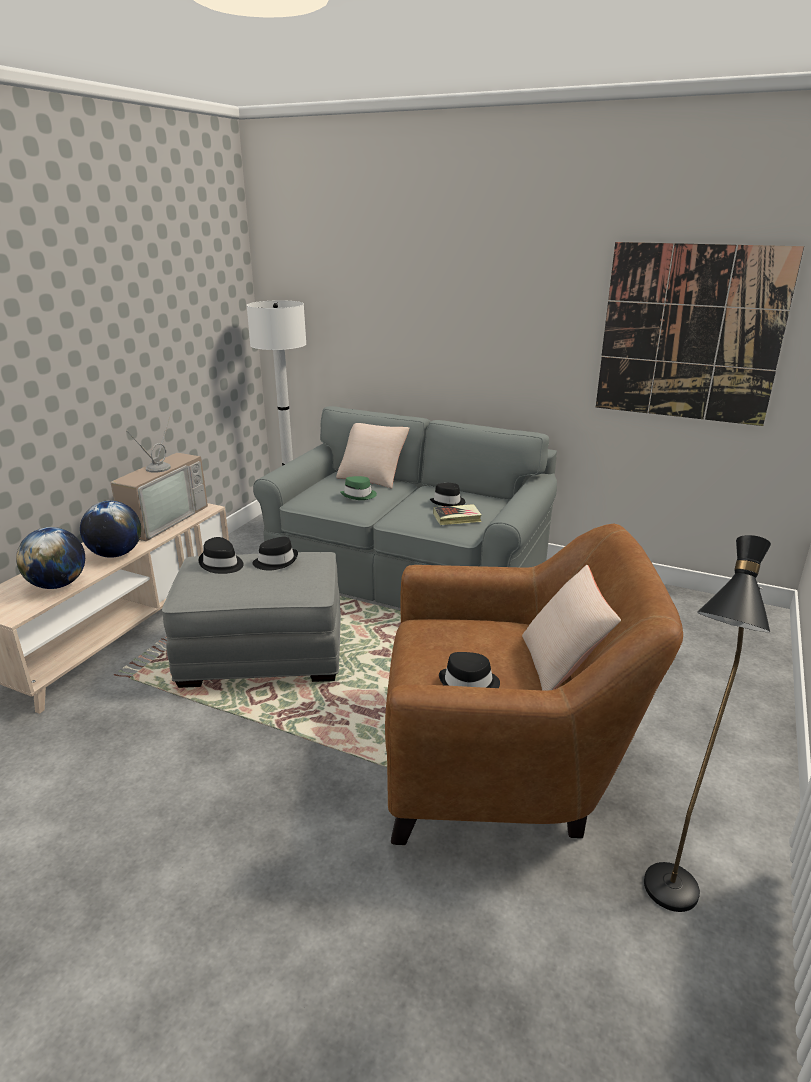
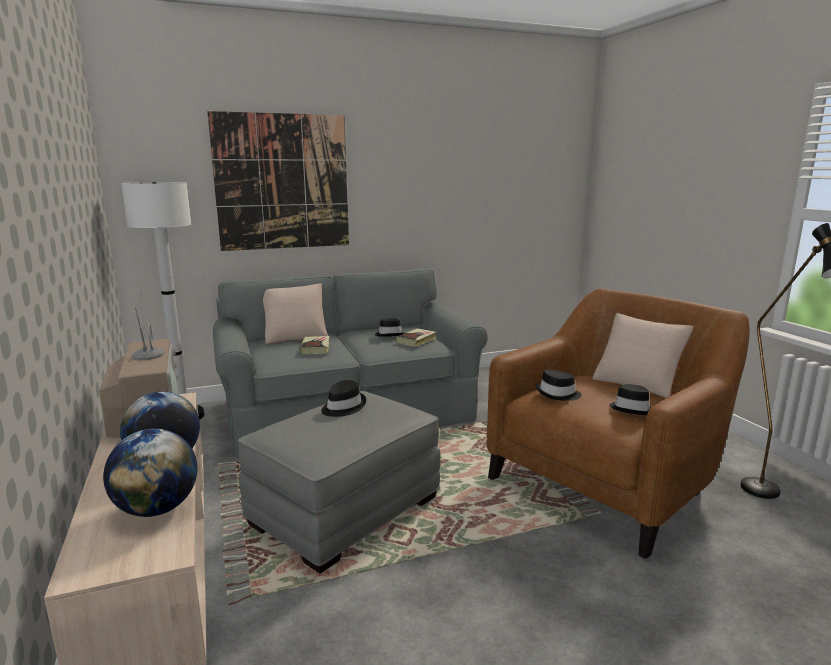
camera: 45 degrees left, 10 degrees down
black hat [199,537,244,574] -> black hat moved to [536,369,582,401]
green hat [340,476,377,500] -> book [301,336,329,354]
picture [596,242,804,426] -> picture moved to [207,111,349,251]

